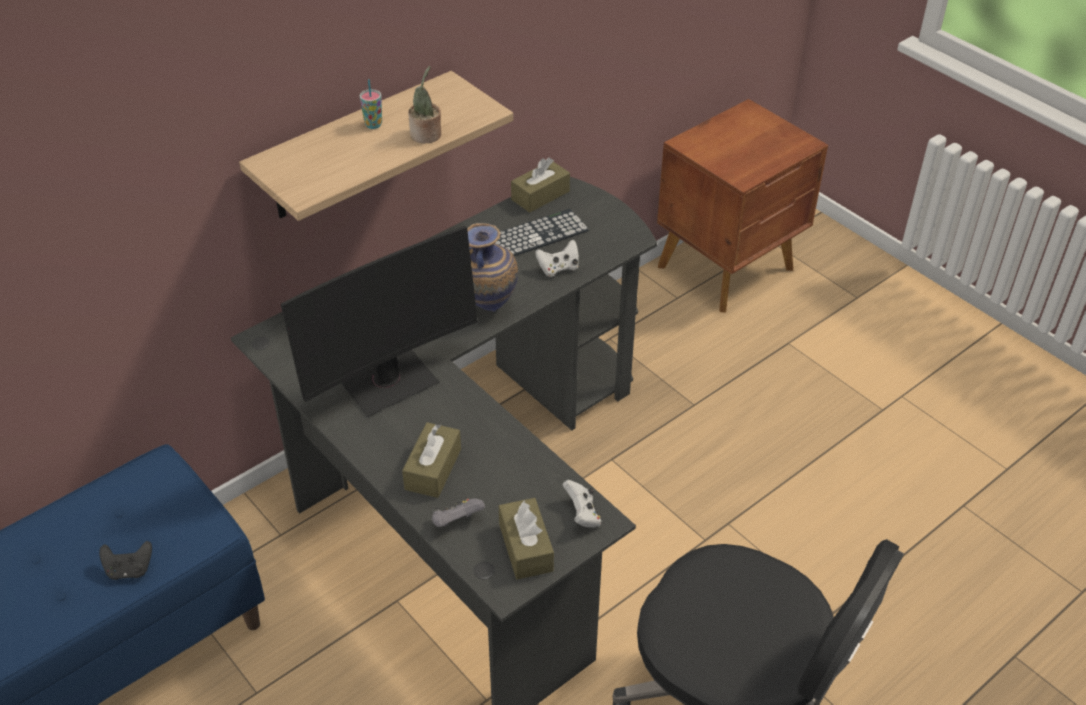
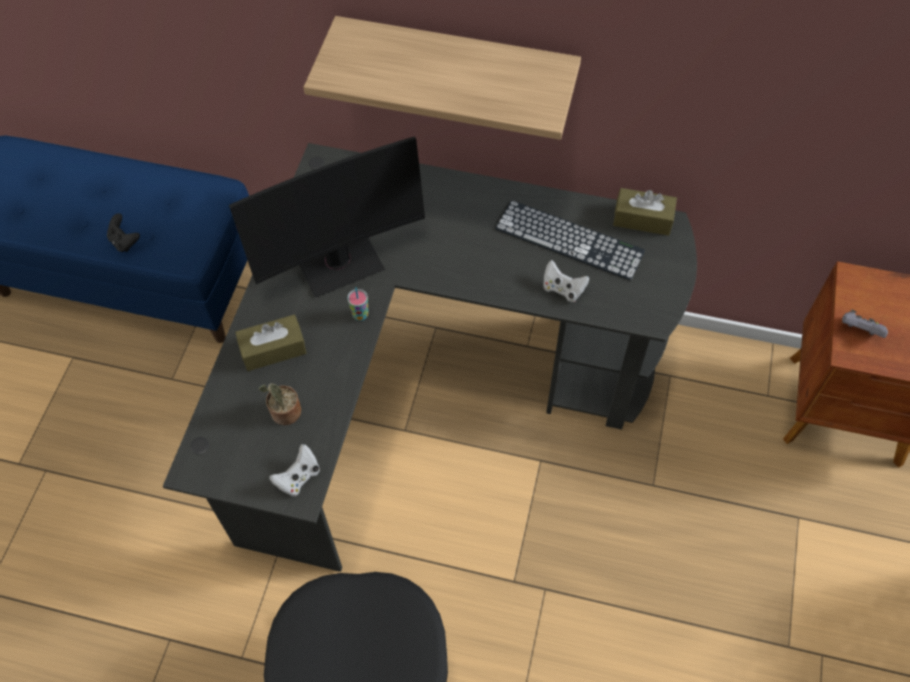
camera: 55 degrees right, 15 degrees up
monitor [281,226,478,417] -> monitor turned 45 degrees counterclockwise [229,136,425,298]
cup [360,79,382,129] -> cup moved to [347,287,369,321]
potted plant [408,66,441,144] -> potted plant moved to [259,383,301,425]
grey game controller [432,498,485,527] -> grey game controller moved to [842,310,888,338]
vase [467,223,518,312] -> none
brown tissue box [499,498,554,580] -> none

